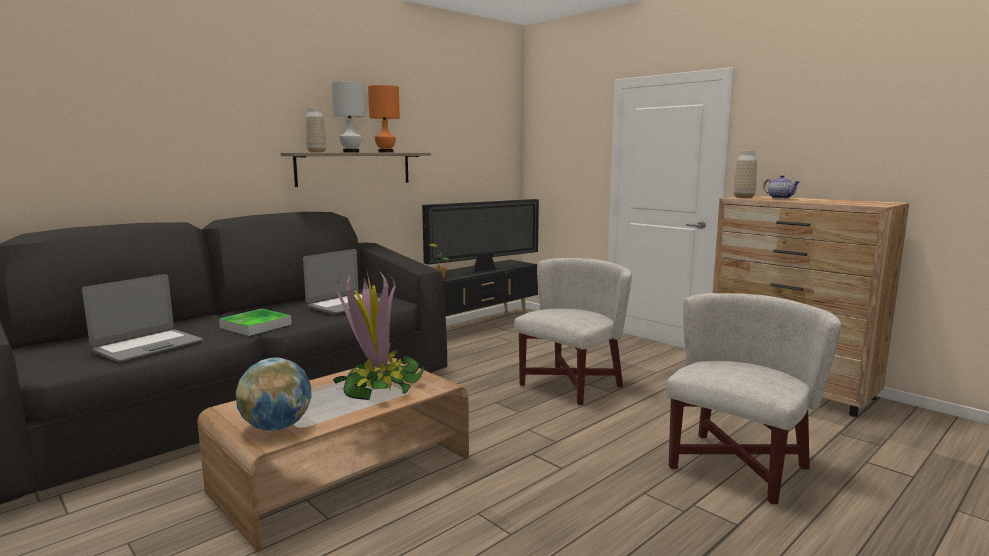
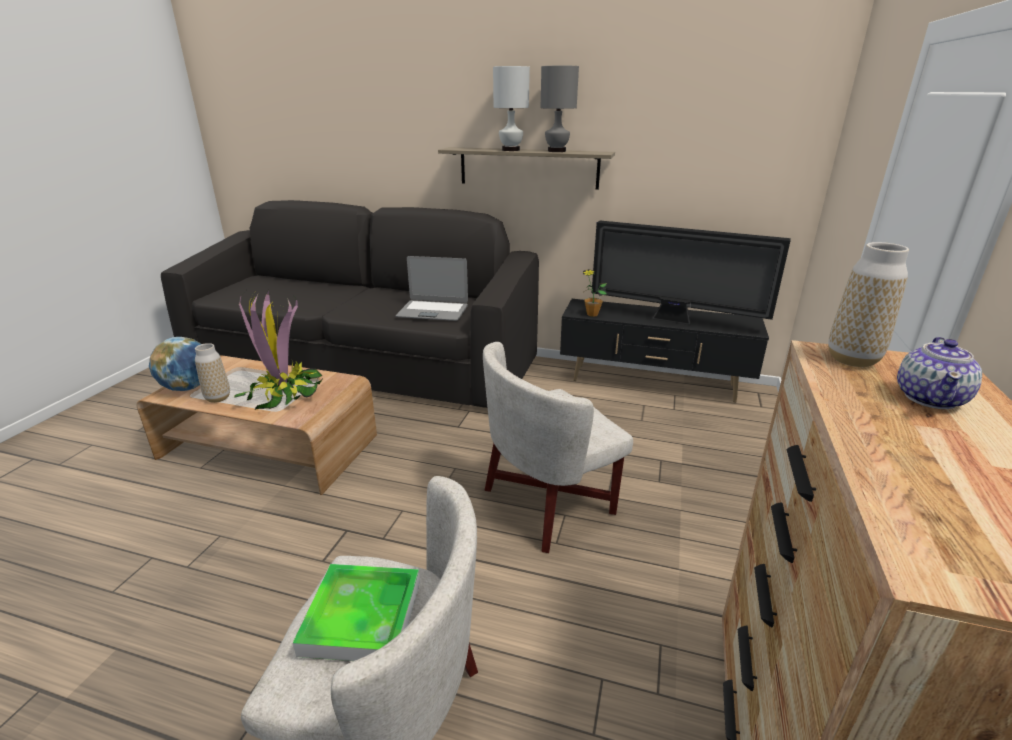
camera: 60 degrees right, 15 degrees up
laptop [82,274,203,362] -> none
tray [219,309,292,336] -> tray moved to [293,564,420,661]
vase [306,107,326,152] -> vase moved to [195,343,230,403]
orange table lamp [368,85,400,153] -> grey table lamp [541,66,579,152]
white armchair [514,258,632,405] -> white armchair turned 135 degrees clockwise [483,342,633,553]

